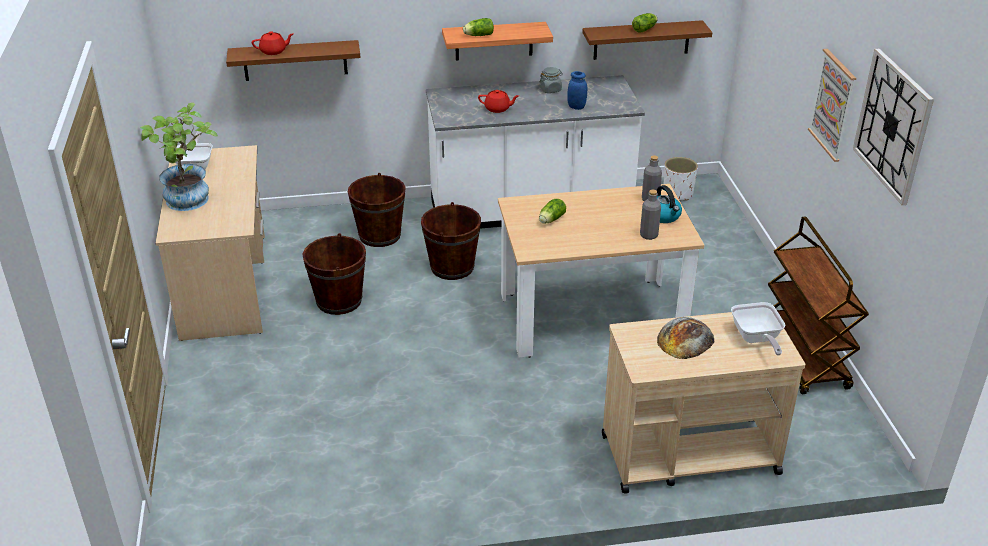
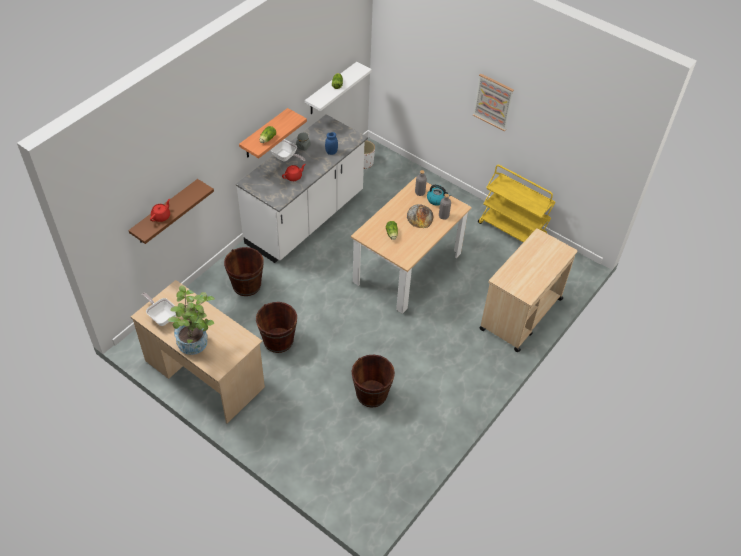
camera: 45 degrees left, 15 degrees up
brown bucket [421,202,481,280] -> brown bucket moved to [351,355,395,408]
brown shelf [582,20,712,60] -> white shelf [305,62,372,114]
bread [657,317,714,359] -> bread moved to [407,204,433,228]
frying pan [731,302,785,356] -> frying pan moved to [270,139,305,162]
brown cart [768,216,869,394] -> yellow cart [478,165,556,242]
wall clock [853,49,934,205] -> none

